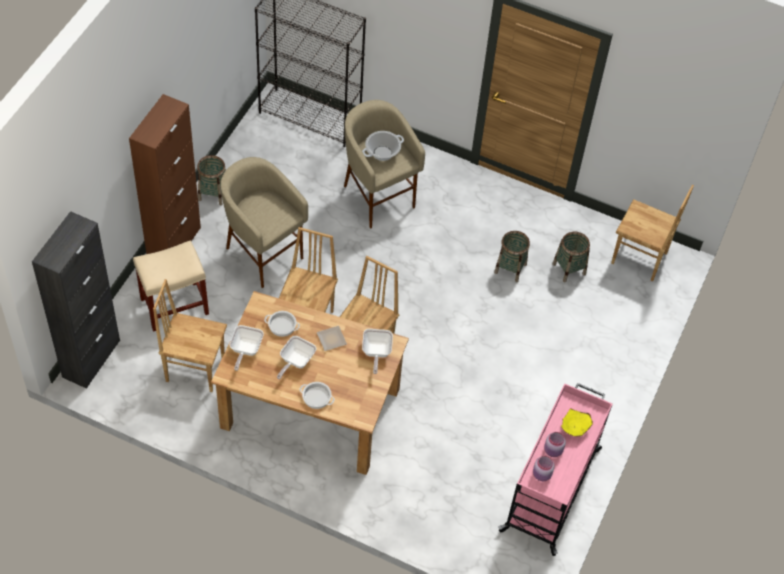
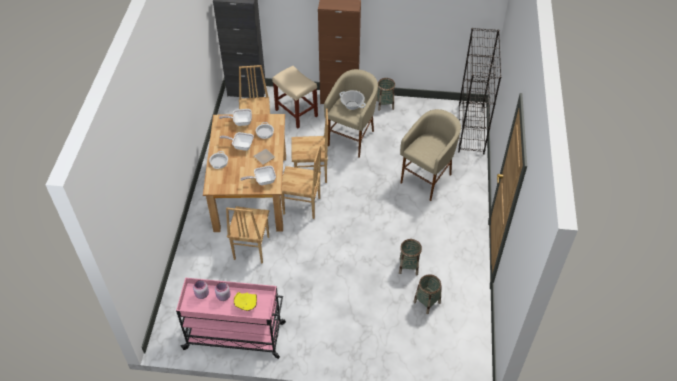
camera: 75 degrees right, 5 degrees down
cooking pot [362,131,404,161] -> cooking pot moved to [339,90,366,110]
brown chair [611,185,694,281] -> brown chair moved to [226,206,269,263]

